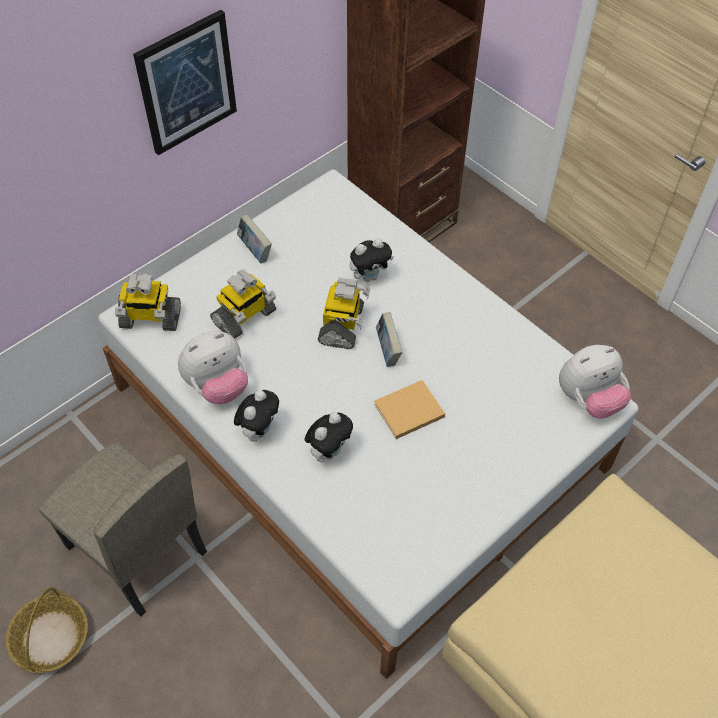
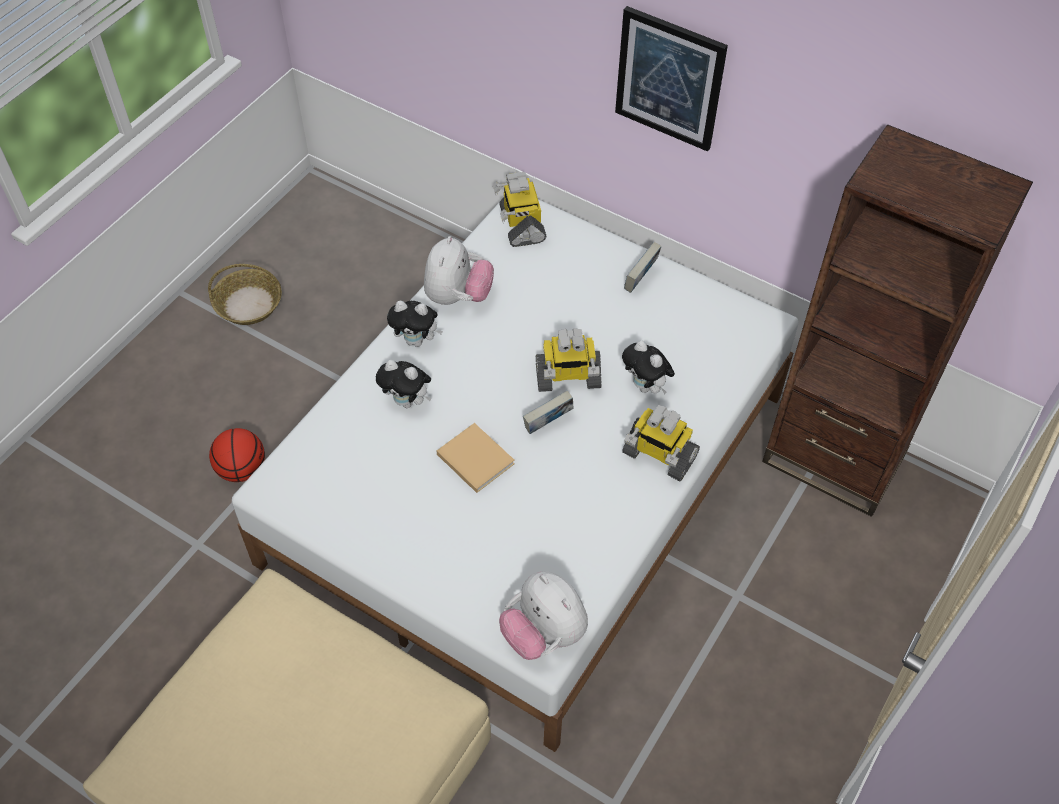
camera: 75 degrees right, 0 degrees up
beige chair [39,442,207,617] -> none
plush toy [178,331,248,404] -> plush toy turned 120 degrees counterclockwise [424,236,494,305]
toy robot [210,269,276,339] -> toy robot moved to [622,405,700,481]
none -> basketball [209,428,265,482]

